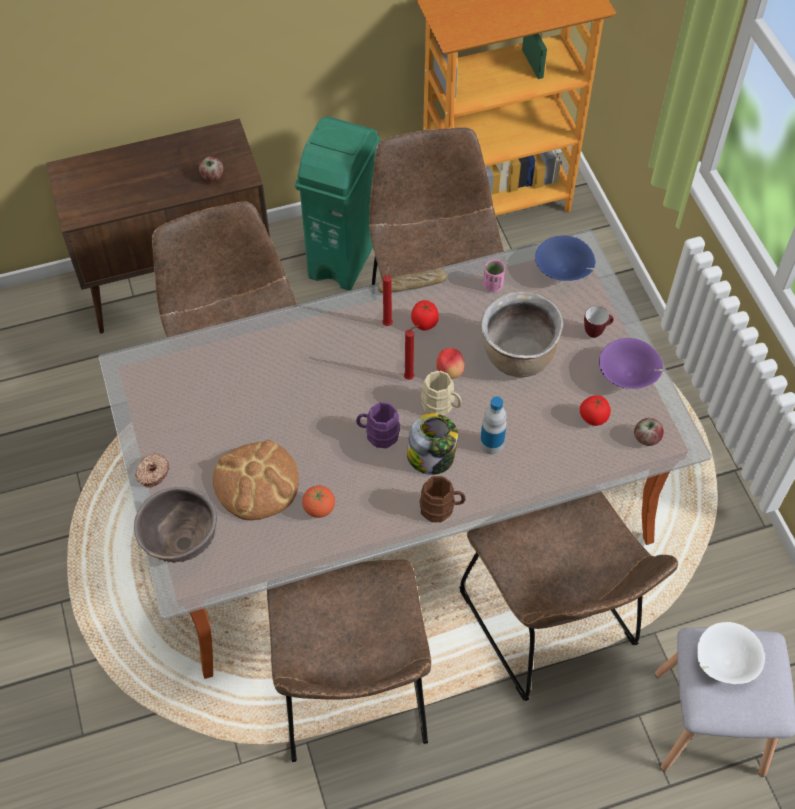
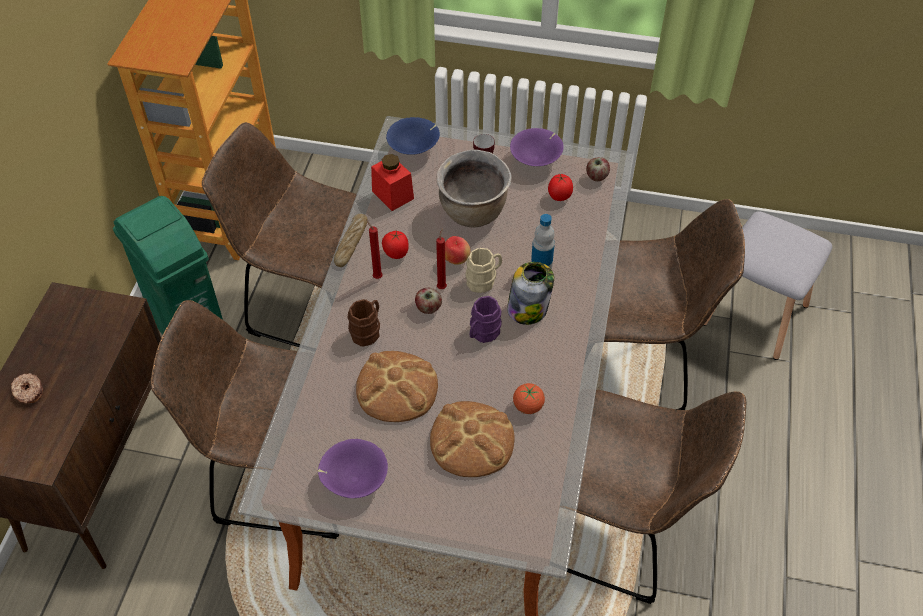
camera: 60 degrees left, 5 degrees down
brown bowl [134,487,217,563] -> none
donut [135,453,169,487] -> donut moved to [11,373,43,403]
apple [199,156,223,182] -> apple moved to [415,288,442,314]
brown mug [419,476,466,522] -> brown mug moved to [348,299,380,347]
pink cup [483,259,505,292] -> red jar [371,154,414,211]
white bowl [697,622,765,684] -> none
none -> purple bowl [318,439,388,498]
none -> bread [356,351,438,422]

